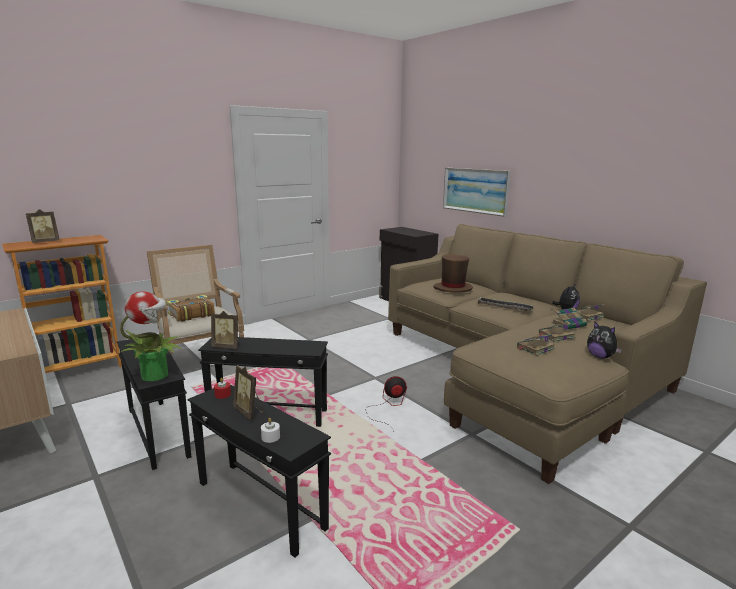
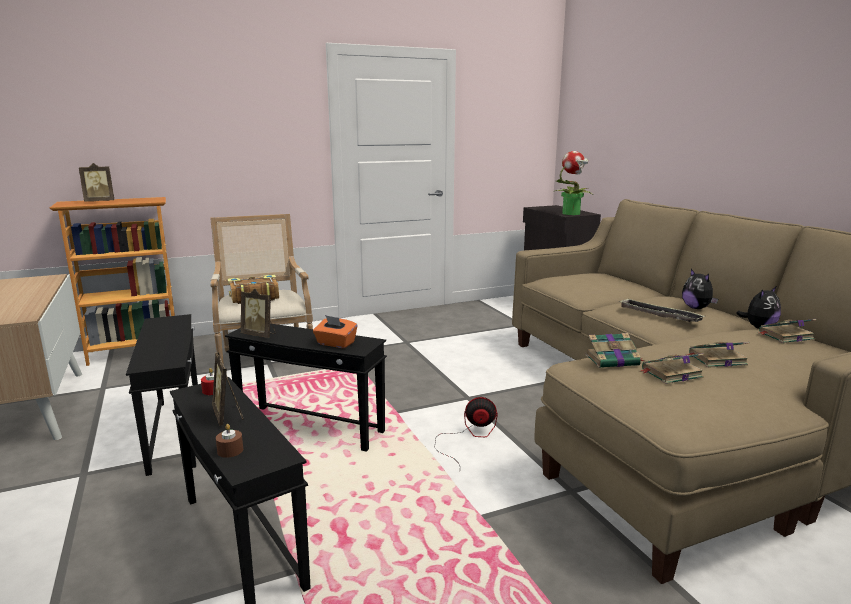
camera: 15 degrees right, 0 degrees up
potted plant [120,291,181,381] -> potted plant moved to [553,151,592,215]
white candle [261,418,280,443] -> brown candle [216,424,243,458]
brown hat [433,254,473,293] -> none
picture [443,168,511,217] -> none
book [552,308,587,330] -> book moved to [585,333,645,368]
plush toy [587,322,622,359] -> plush toy moved to [682,269,718,309]
none -> orange tissue box [313,315,358,348]

